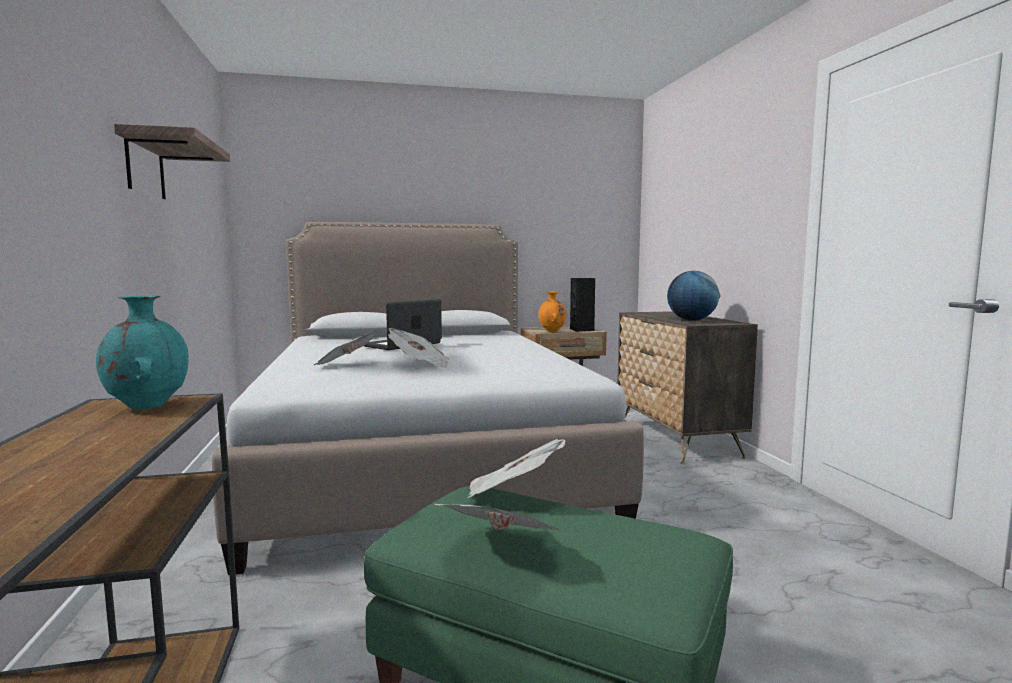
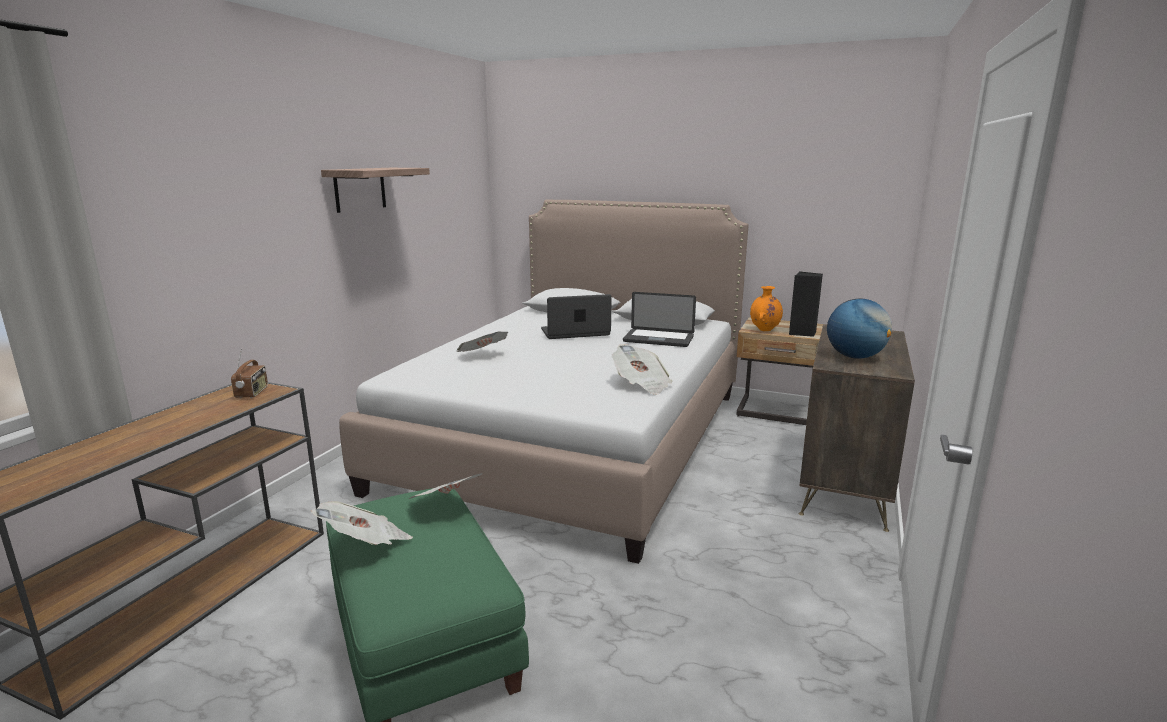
camera: 35 degrees right, 10 degrees up
turquoise vase [96,295,189,409] -> radio [231,349,268,398]
newspaper [388,328,449,368] -> newspaper moved to [612,344,673,395]
none -> laptop [623,292,696,347]

